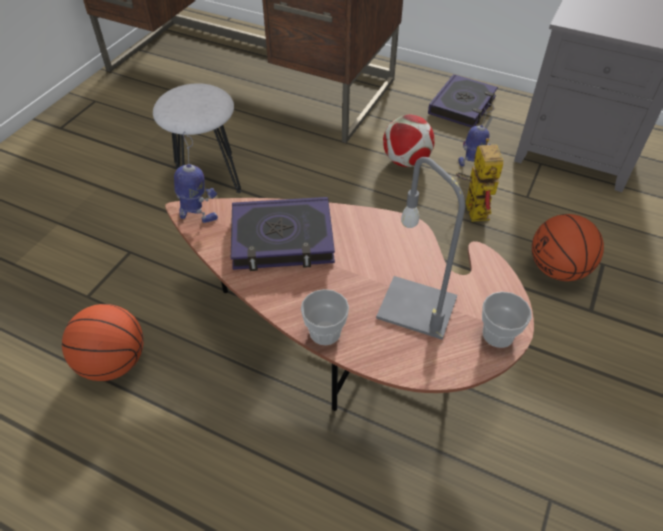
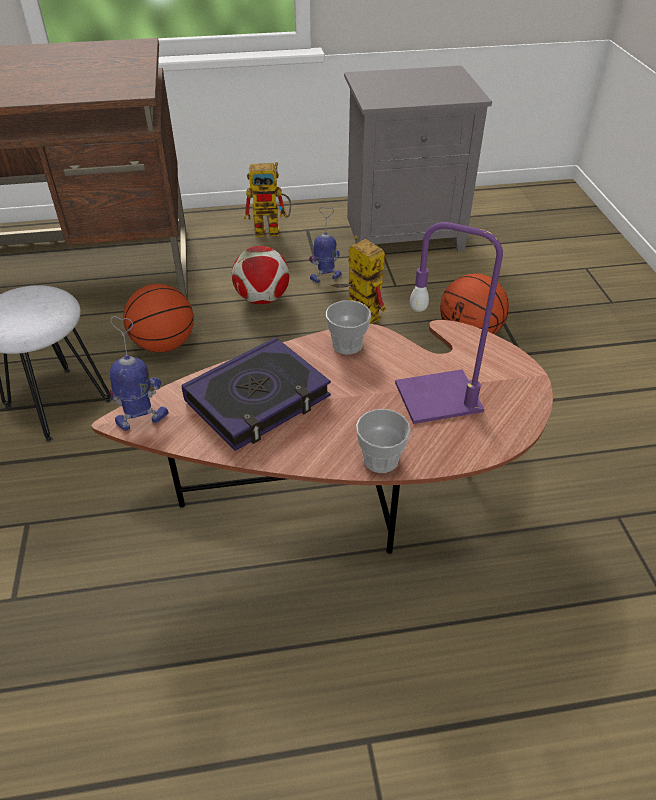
camera: 35 degrees left, 5 degrees down
basketball [62,304,144,381] -> basketball moved to [123,284,194,353]
grey table lamp [376,157,465,340] -> purple table lamp [395,222,503,424]
book [428,74,498,128] -> toy robot [244,162,291,237]
cup [482,292,532,348] -> cup moved to [326,300,371,354]

